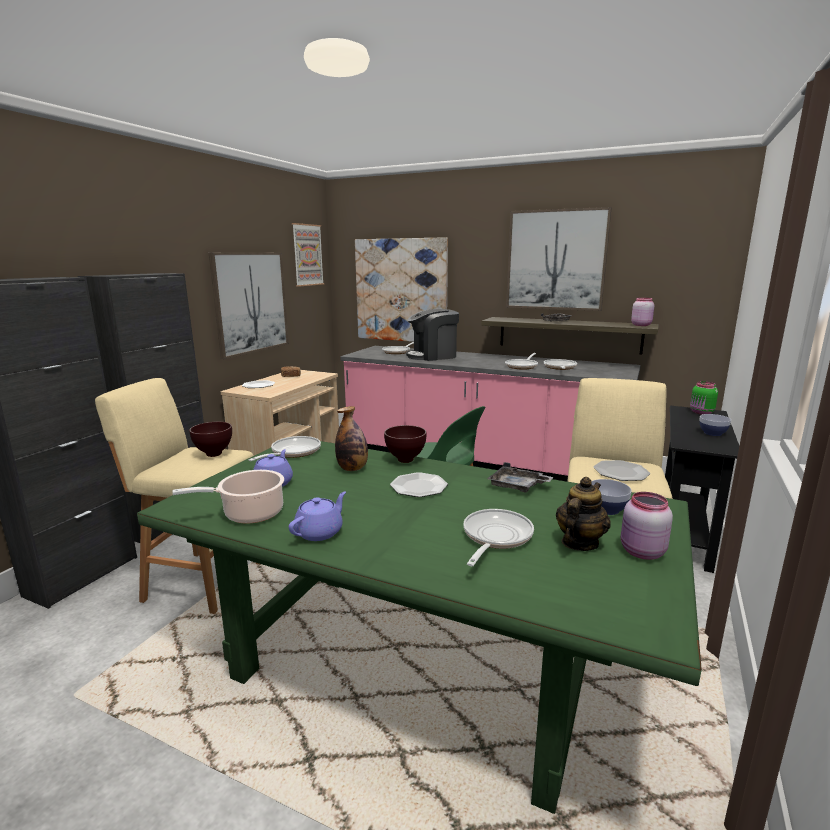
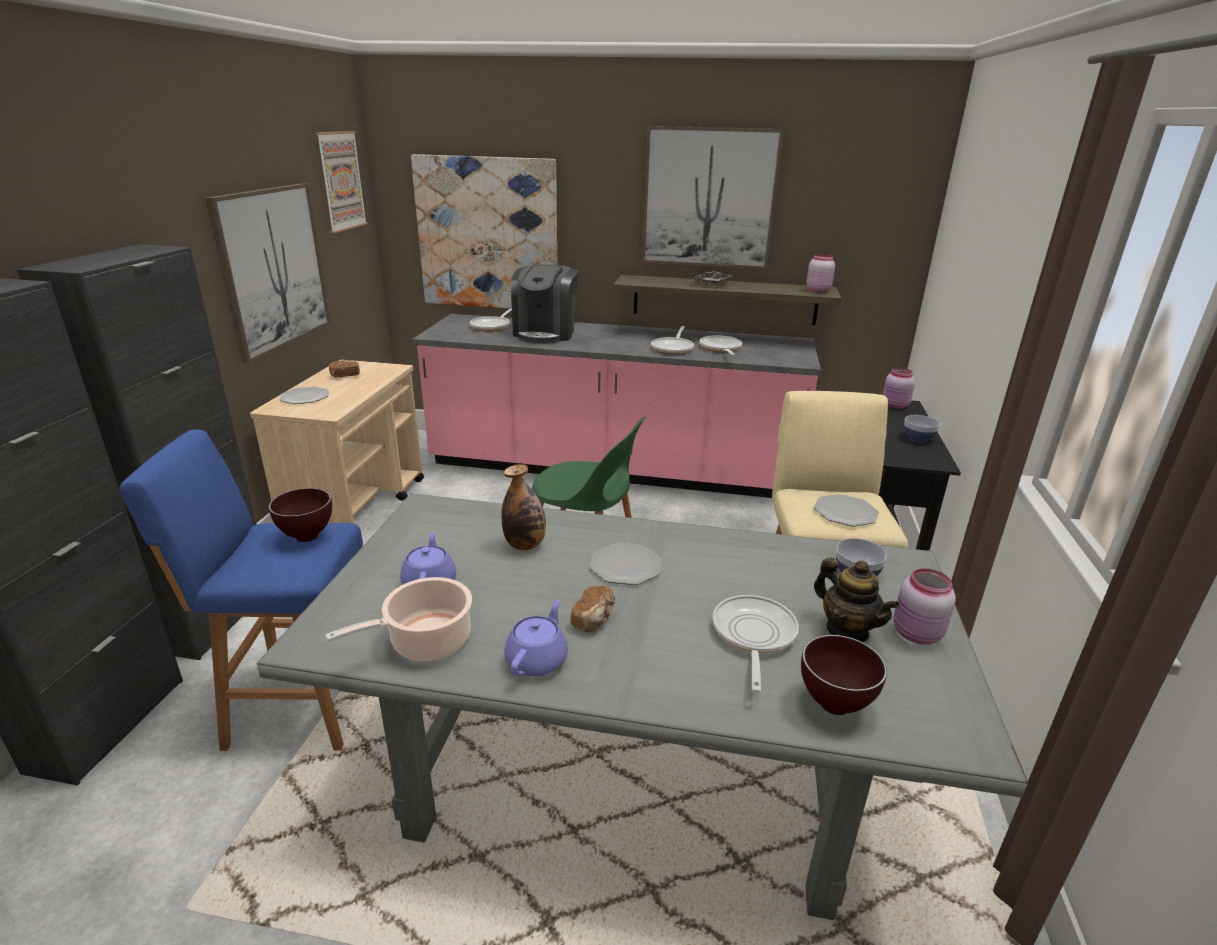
camera: 15 degrees left, 10 degrees up
beige stool [95,378,261,614] -> blue stool [119,429,363,751]
green dining table [137,441,702,814] -> grey dining table [257,494,1028,920]
frying pan [248,436,321,461] -> none
brown bowl [384,425,427,463] -> brown bowl moved to [801,635,887,715]
coffee machine [406,309,459,361] -> coffee machine turned 45 degrees counterclockwise [511,265,579,344]
grey tray [487,462,554,493] -> none
teapot [556,477,611,551] -> teapot turned 120 degrees clockwise [814,558,900,642]
green jar [690,381,718,414] -> pink jar [883,368,915,409]
none -> bread [570,586,615,633]

